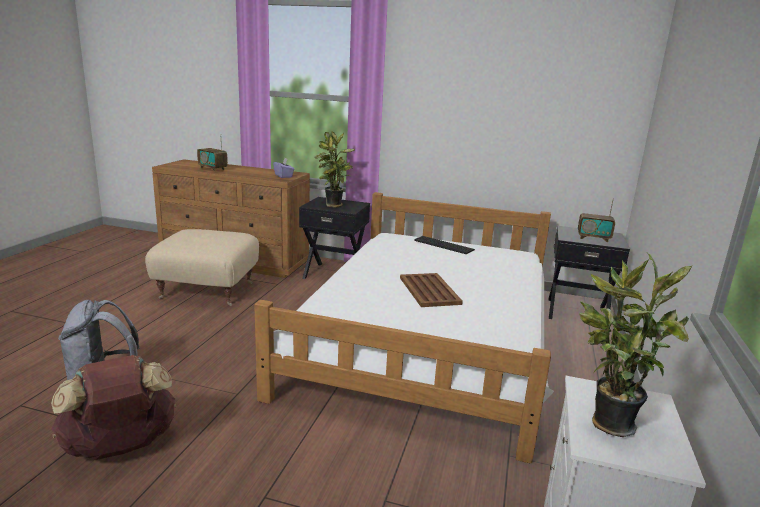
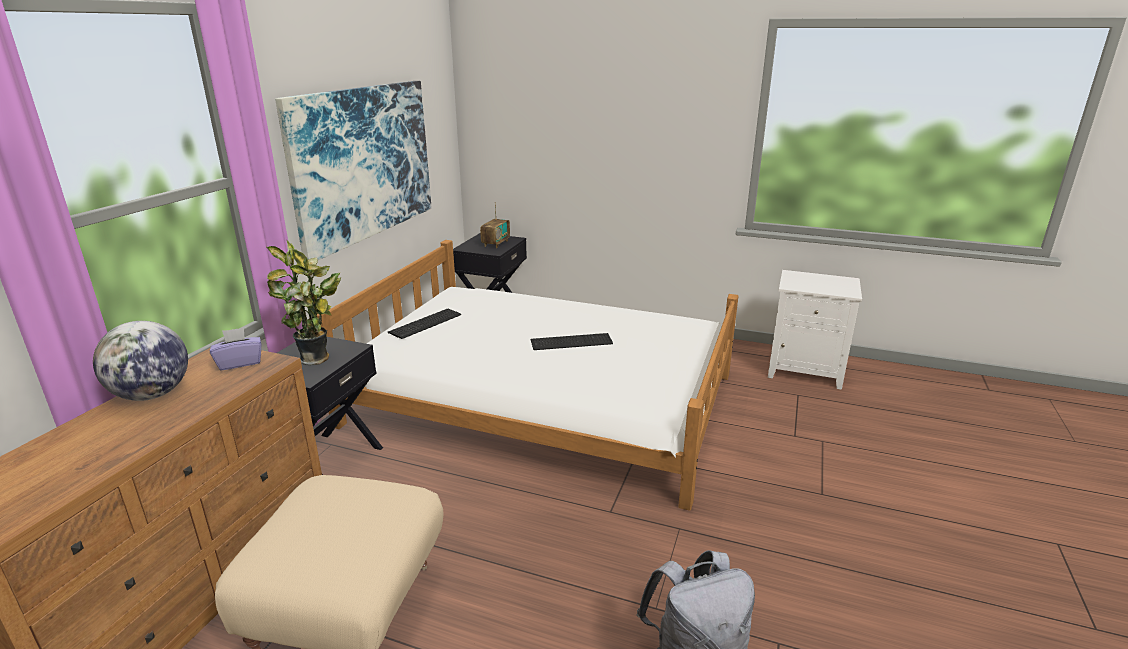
camera: 85 degrees left, 5 degrees up
brown backpack [51,355,177,460] -> none
radio [197,134,228,172] -> none
brown tray [400,273,463,307] -> keyboard [531,333,613,350]
potted plant [579,251,693,437] -> none
none -> globe [93,321,188,401]
none -> picture [275,81,432,260]

